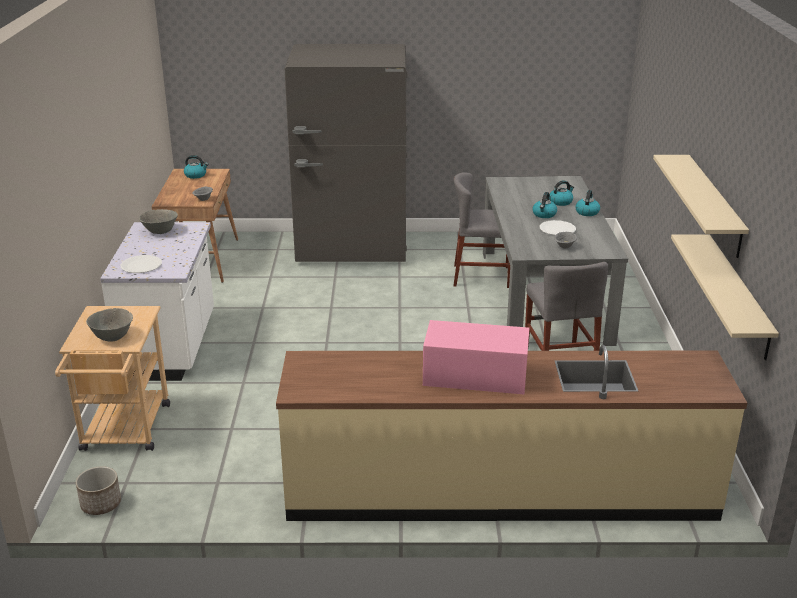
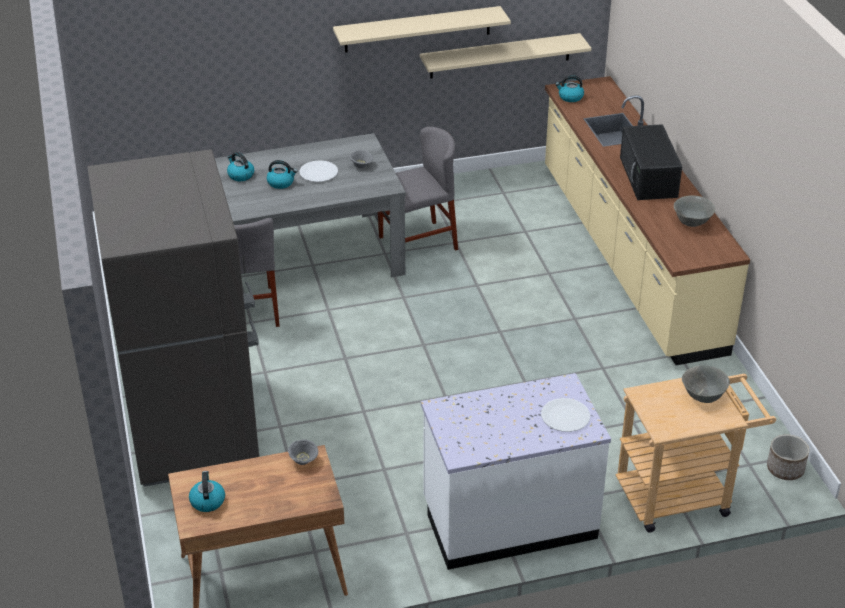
camera: 105 degrees left, 10 degrees up
grey bowl [139,209,178,234] -> grey bowl moved to [674,195,715,227]
pink microwave [423,320,529,394] -> black microwave [620,124,682,200]
kettle [575,190,600,216] -> kettle moved to [555,75,584,102]

